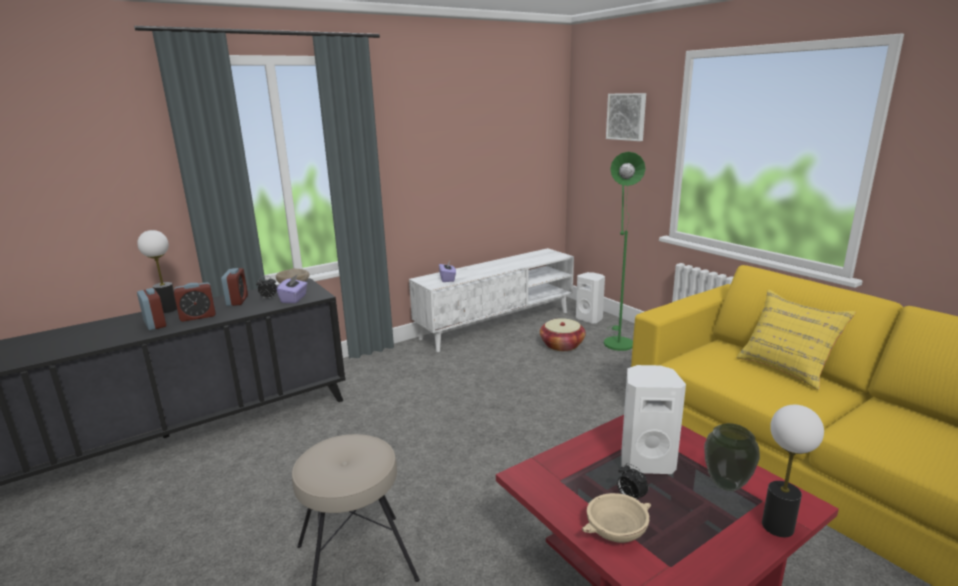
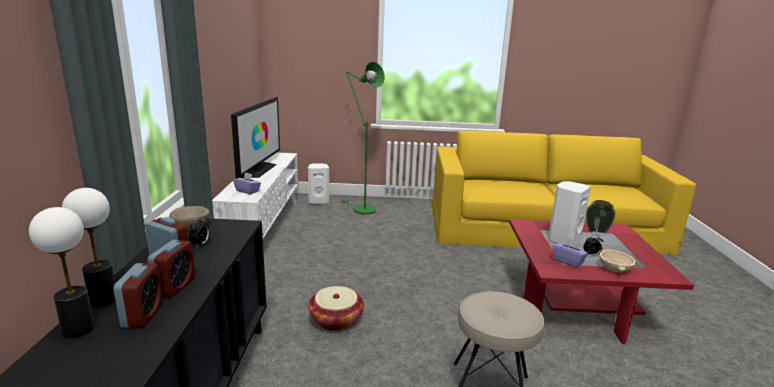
camera: 55 degrees left, 0 degrees up
alarm clock [137,288,166,330] -> alarm clock turned 90 degrees clockwise [114,263,163,328]
purple tissue box [277,275,308,303] -> purple tissue box moved to [553,238,588,268]
basket [540,318,586,351] -> basket moved to [308,286,364,331]
picture [606,93,646,141] -> none
yellow pillow [736,290,856,390] -> none
table lamp [762,405,824,537] -> table lamp moved to [29,207,94,339]
none -> television [231,97,280,179]

